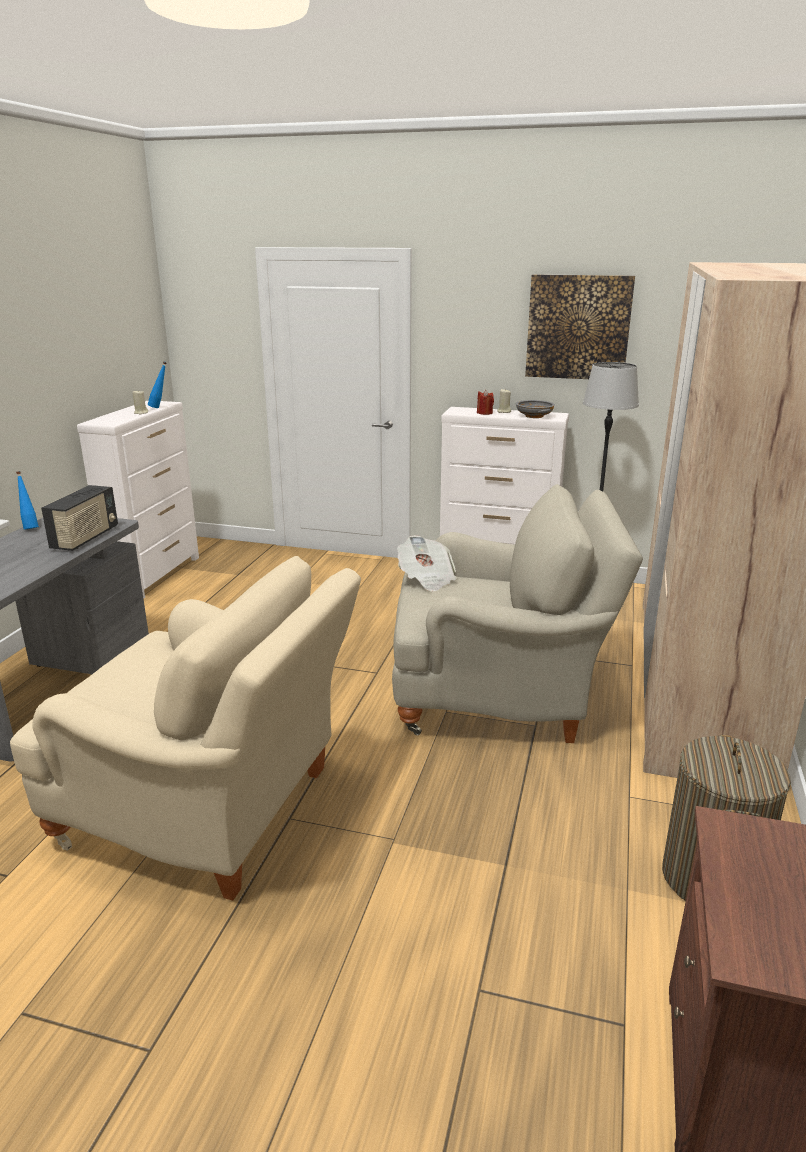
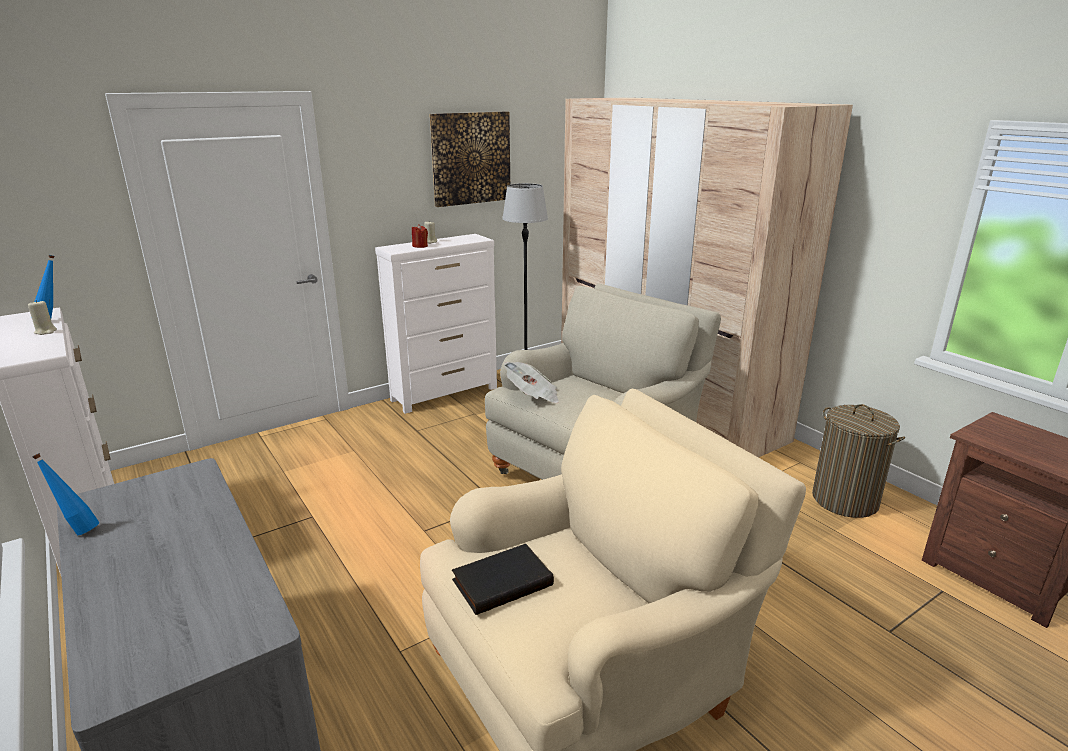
camera: 50 degrees left, 0 degrees up
radio [41,485,118,551] -> none
grey bowl [516,400,555,418] -> none
none -> black book [452,544,554,615]

